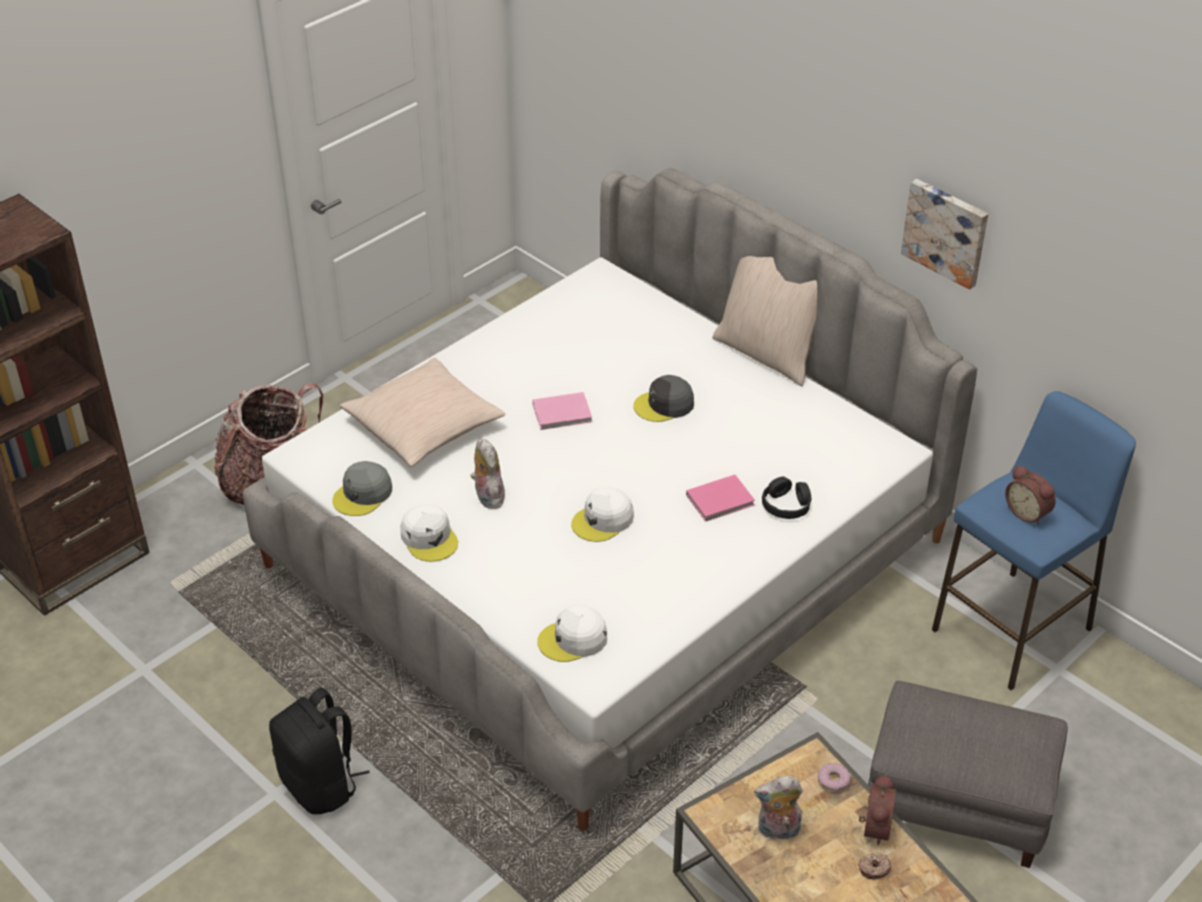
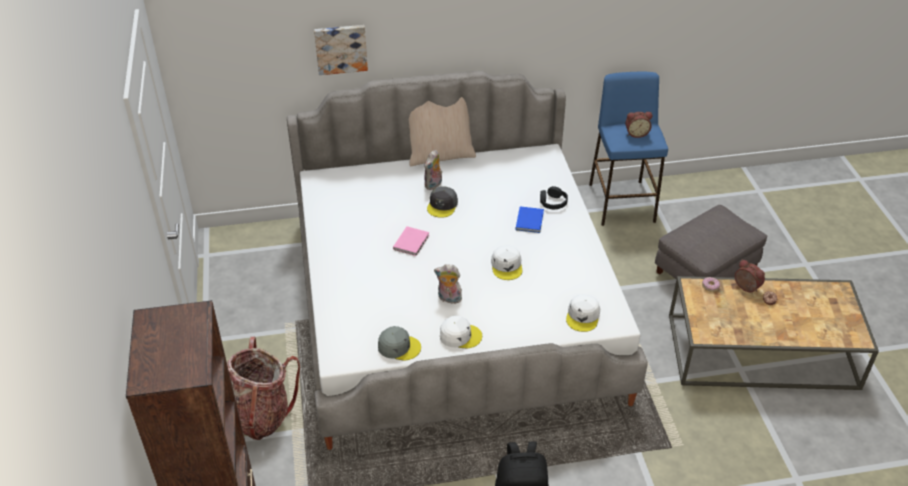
camera: 55 degrees left, 0 degrees up
grey cap [332,461,392,516] -> grey cap turned 60 degrees counterclockwise [378,326,421,360]
beige pillow [340,358,506,467] -> none
pink book [686,475,755,522] -> blue book [516,206,544,233]
plush toy [754,776,803,843] -> plush toy moved to [424,150,442,190]
picture [901,179,988,290] -> picture moved to [314,25,368,75]

